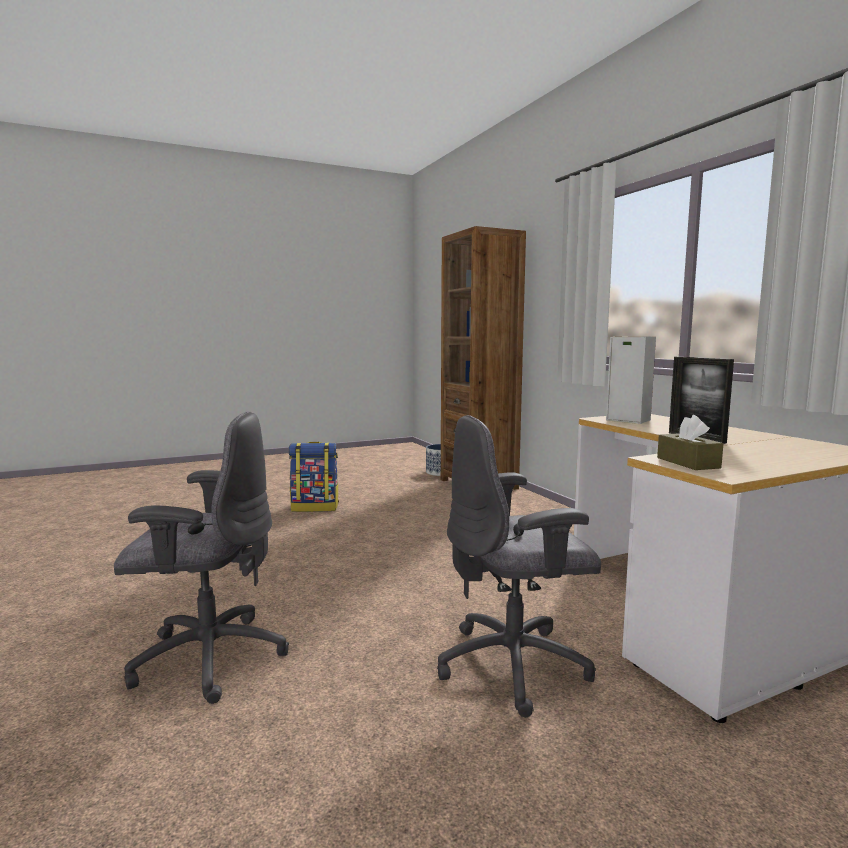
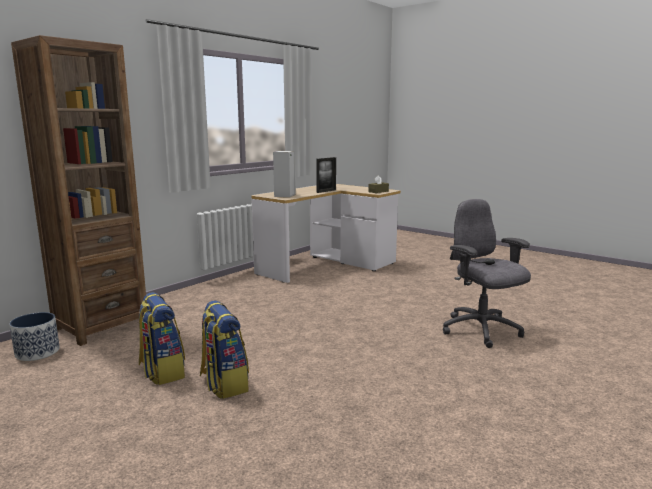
camera: 115 degrees left, 5 degrees up
grey office chair [437,415,601,717] -> none
none -> backpack [139,292,185,385]

